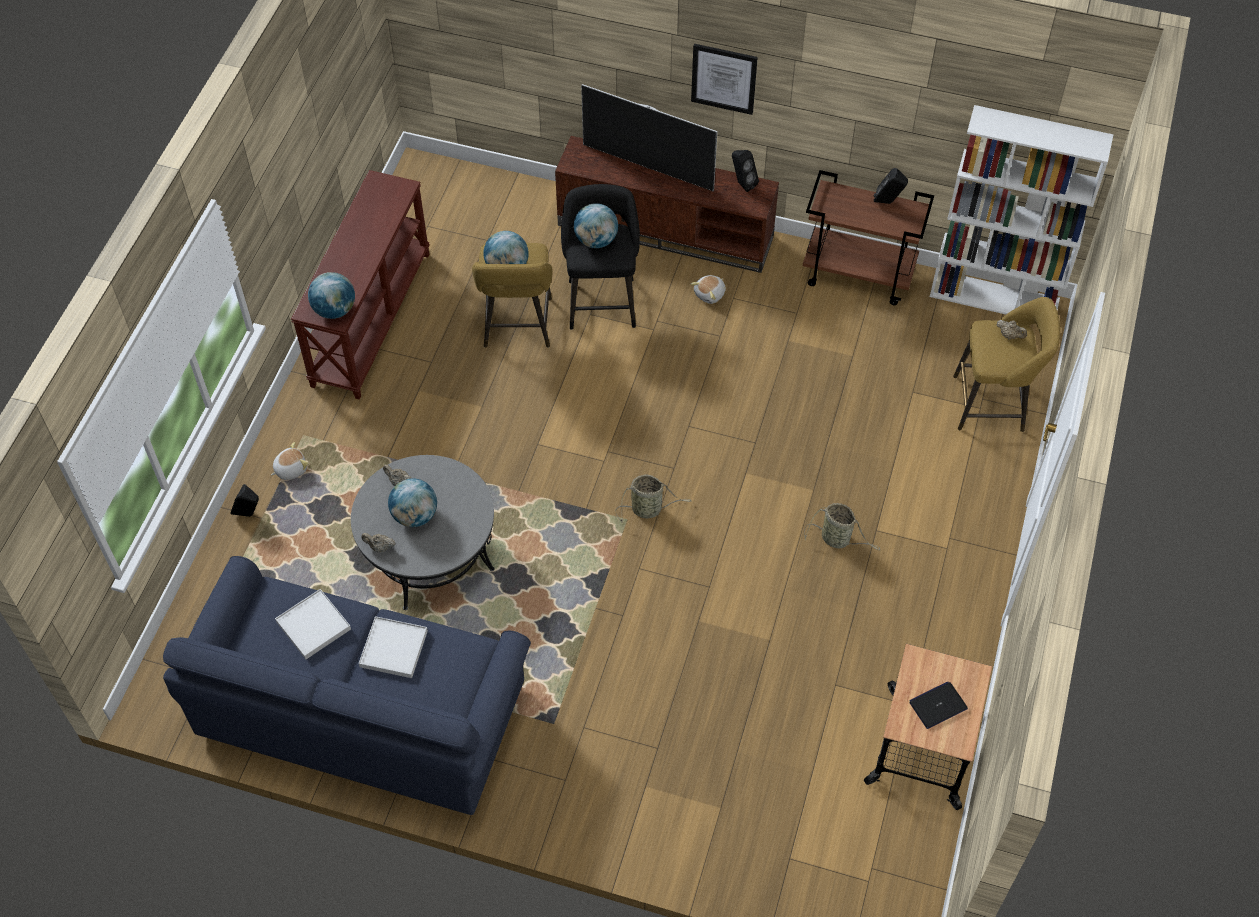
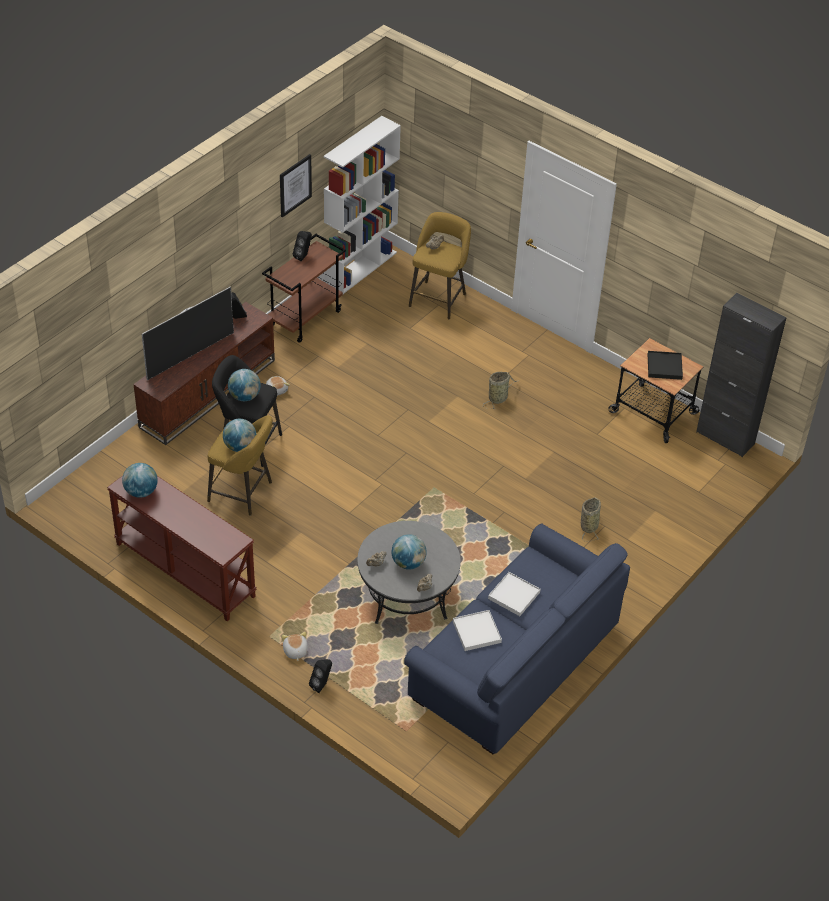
camera: 70 degrees left, 10 degrees down
globe [308,272,355,319] -> globe moved to [122,463,158,498]
basket [615,474,692,524] -> basket moved to [581,497,601,541]
picture [691,44,758,115] -> picture moved to [280,154,312,218]
laptop [909,682,968,729] -> black tray [648,351,683,380]
none -> black cabinet [696,293,786,457]

